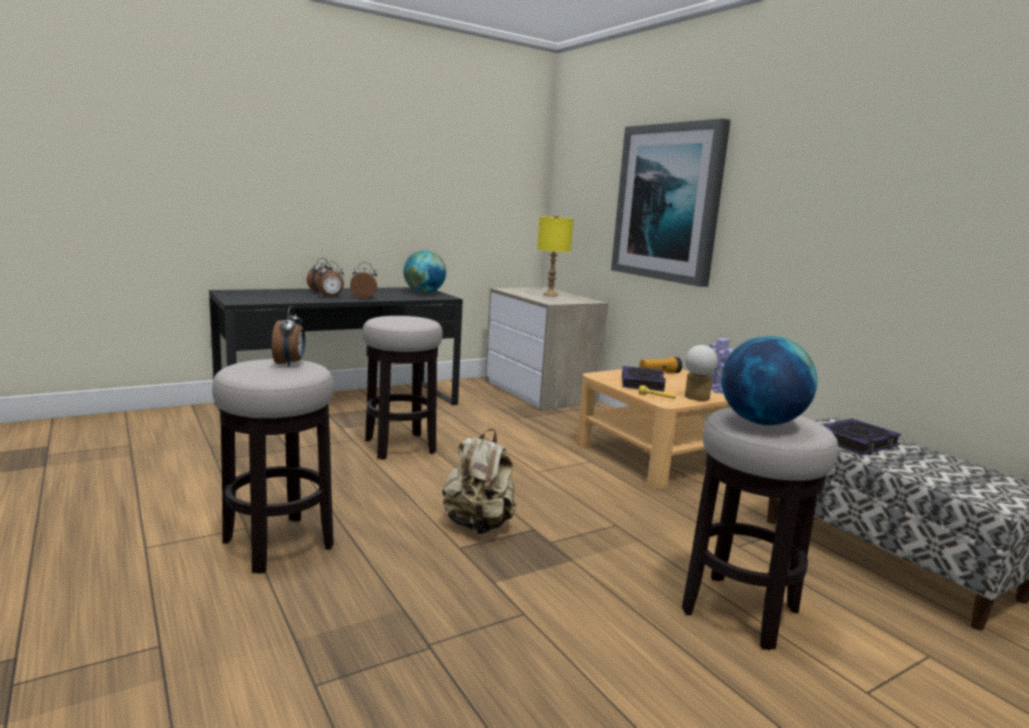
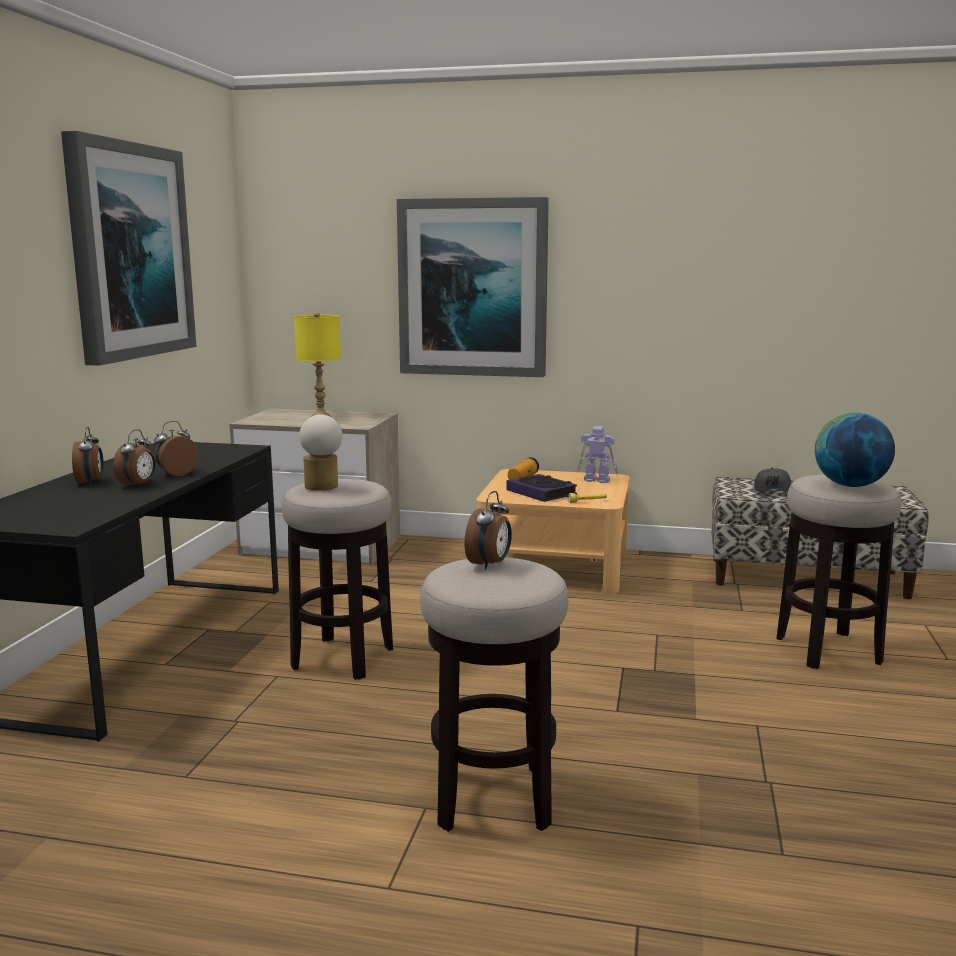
camera: 45 degrees left, 0 degrees up
alarm clock [272,306,305,367] -> alarm clock turned 75 degrees clockwise [464,491,512,569]
globe [403,250,446,293] -> none
beige backpack [442,429,517,534] -> none
table lamp [685,345,718,401] -> table lamp moved to [299,415,342,491]
book [823,419,901,455] -> grey cap [754,468,791,492]
none -> picture [61,131,197,366]

